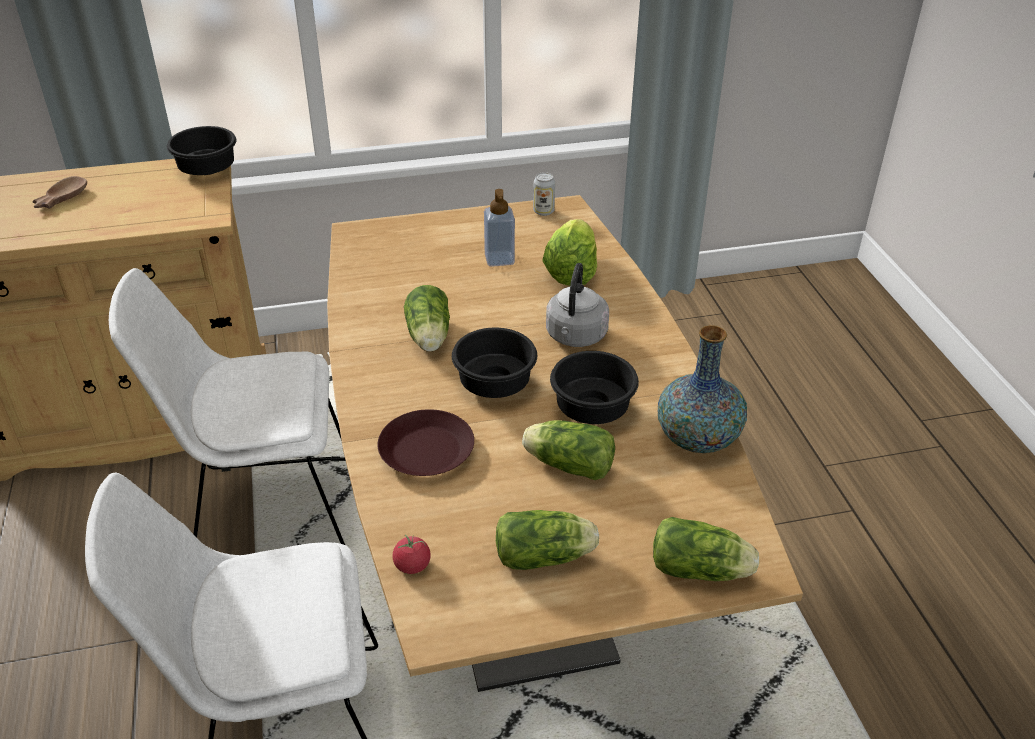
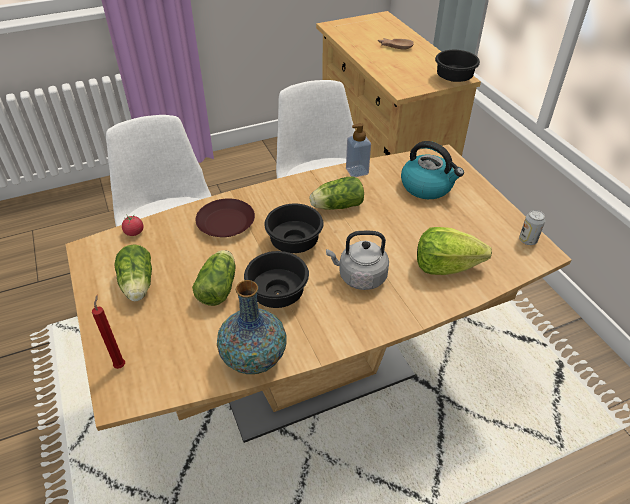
camera: 80 degrees right, 5 degrees up
soap dispenser [484,189,515,267] -> soap dispenser moved to [346,123,371,177]
lettuce [653,517,760,581] -> red candle [92,295,125,369]
none -> kettle [401,141,464,199]

